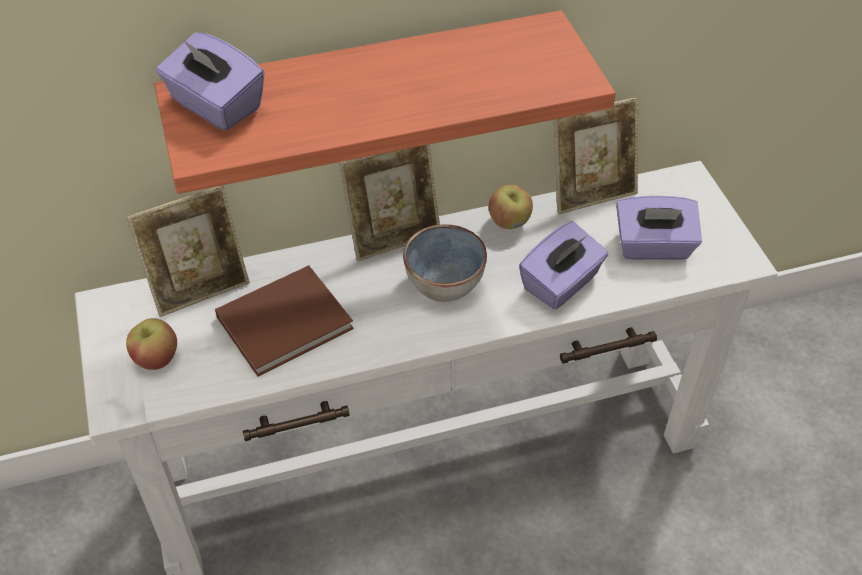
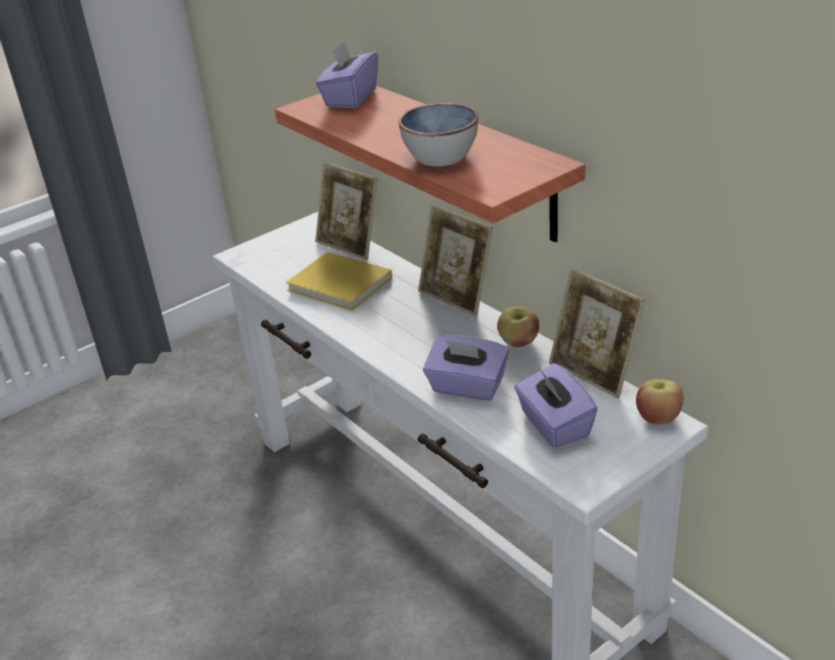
camera: 70 degrees right, 15 degrees down
apple [126,318,177,370] -> apple moved to [636,379,684,425]
brown book [215,265,354,377] -> yellow book [286,252,392,311]
bowl [403,224,487,302] -> bowl moved to [398,103,479,166]

